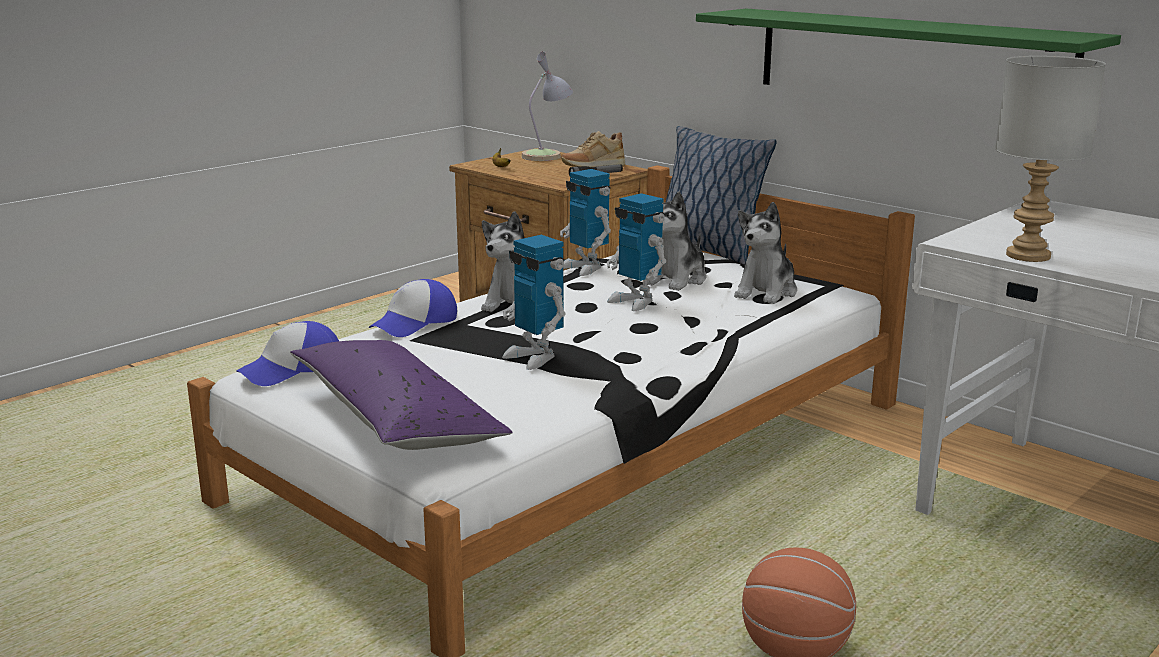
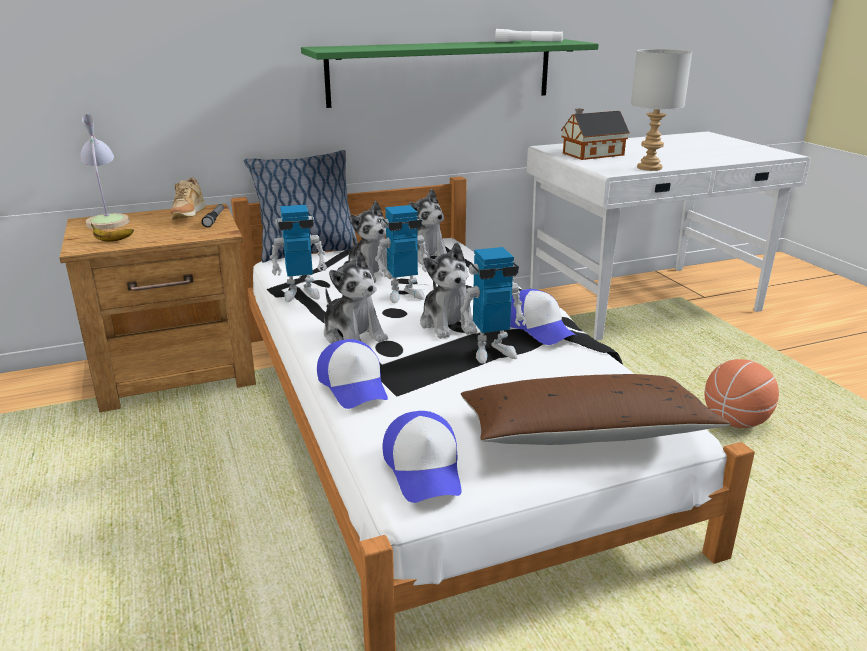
camera: 65 degrees left, 5 degrees up
purple pillow [290,340,512,450] -> brown pillow [461,374,731,445]
none -> plush toy [420,243,477,339]
none -> white flashlight [495,29,563,42]
none -> cap [510,289,577,345]
none -> toy house [561,108,630,160]

